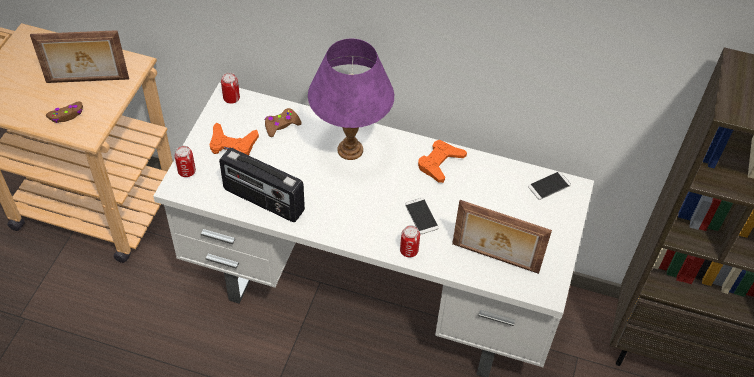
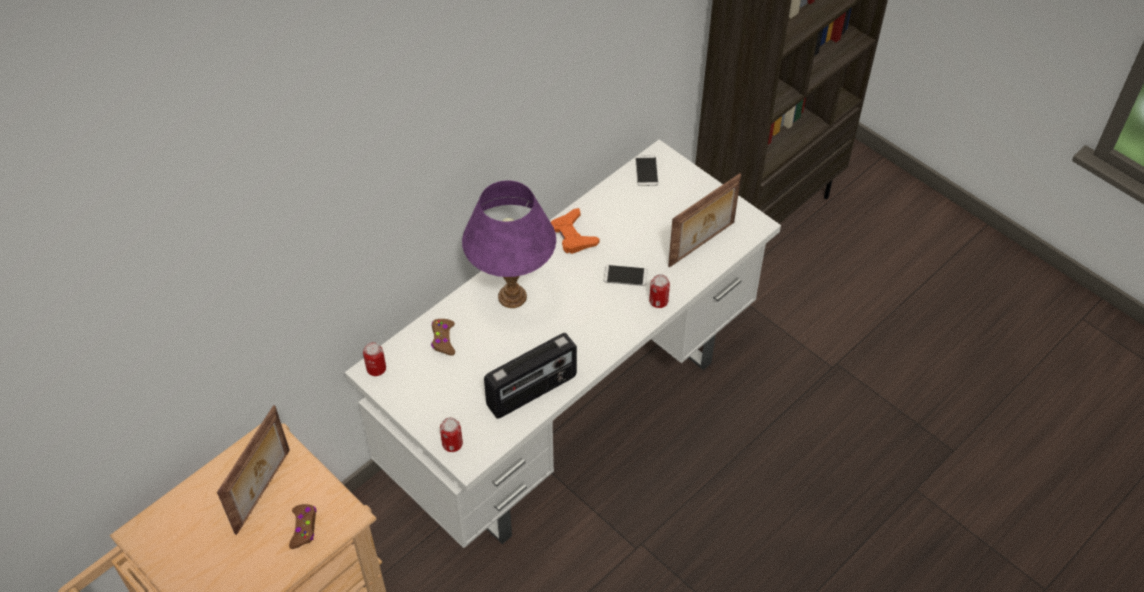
camera: 60 degrees left, 0 degrees up
orange game controller [210,123,259,155] -> none

